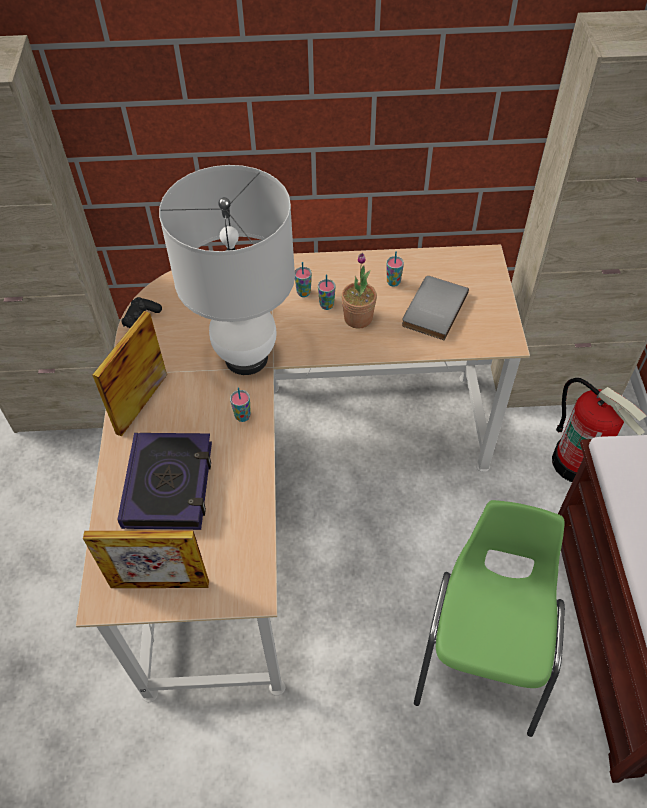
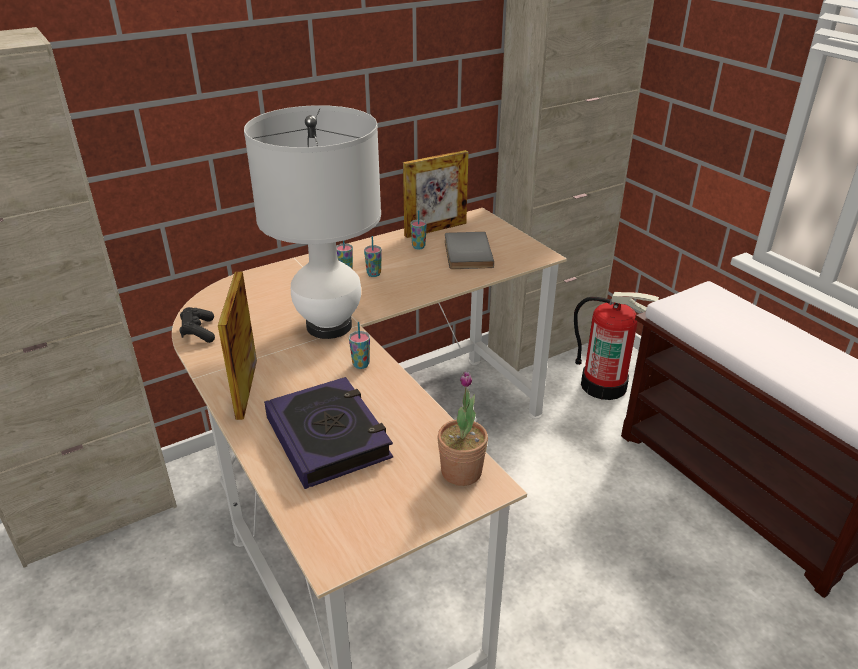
camera: 30 degrees left, 20 degrees down
picture frame [83,530,209,588] -> picture frame moved to [403,150,469,238]
potted plant [341,253,377,329] -> potted plant moved to [437,371,488,486]
green chair [414,500,565,737] -> none

